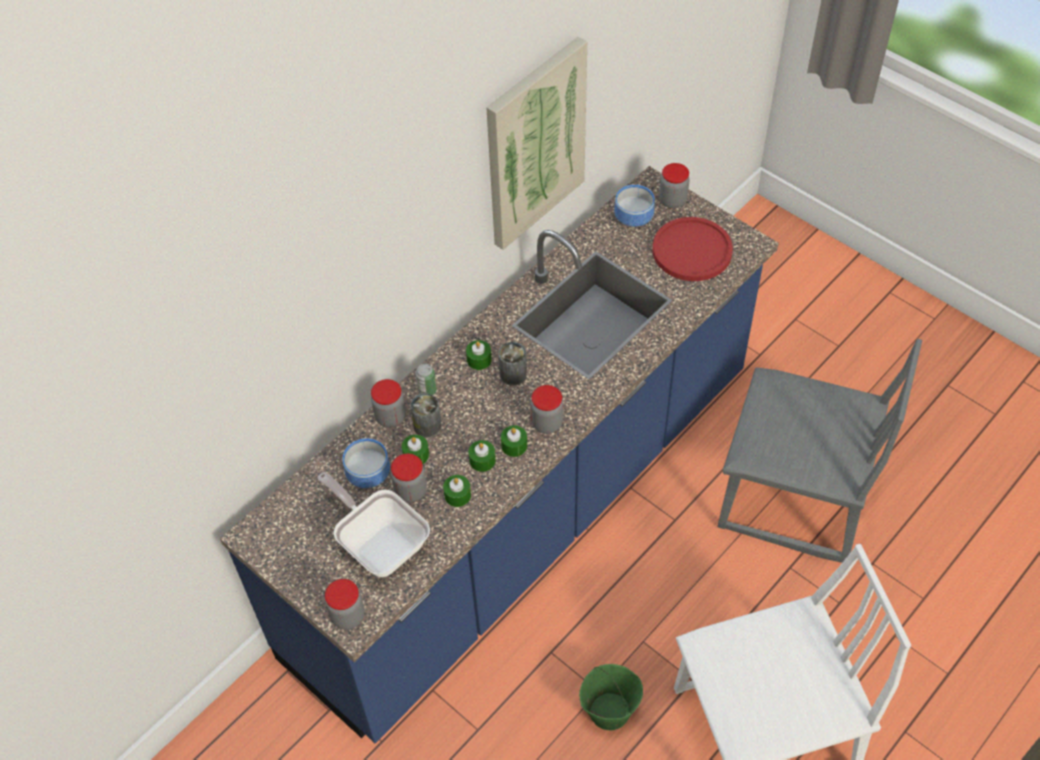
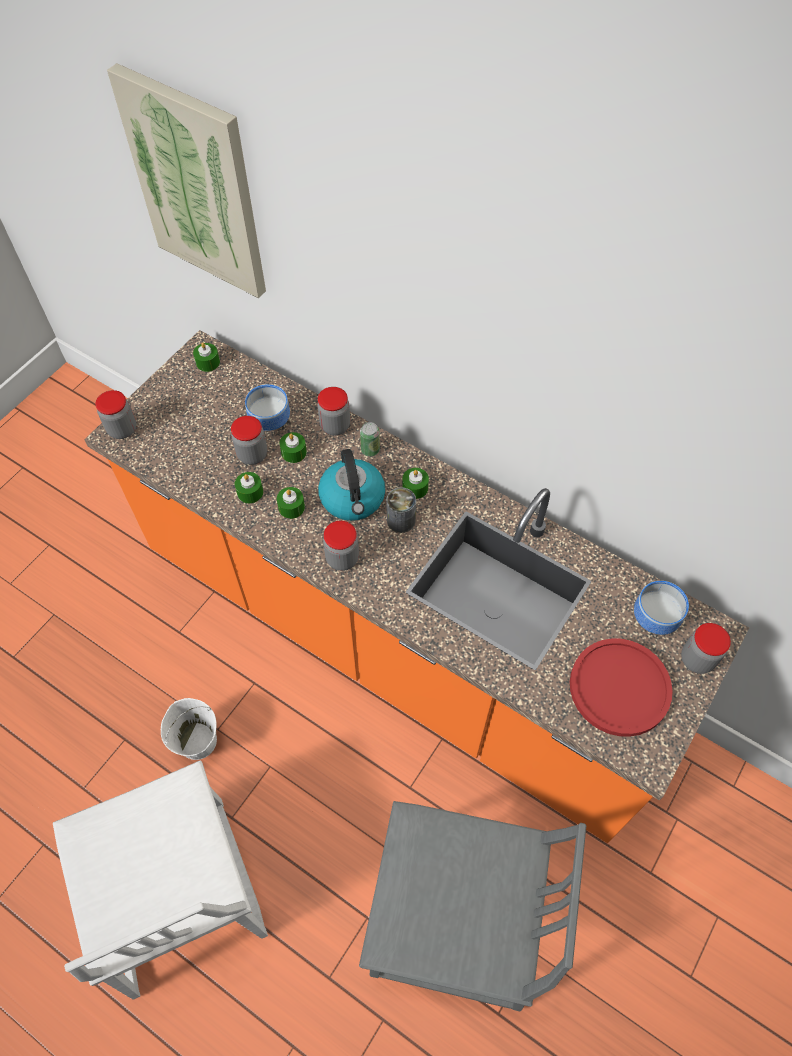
camera: 80 degrees right, 5 degrees up
blue counter [220,166,779,744] -> orange counter [84,330,749,843]
frying pan [317,472,430,577] -> none
can [410,393,442,438] -> none
picture [486,37,587,250] -> picture moved to [107,63,266,298]
green candle [501,425,527,457] -> green candle moved to [193,343,220,372]
green bucket [579,664,643,730] -> white bucket [161,698,217,760]
grey chair [718,339,922,563] -> grey chair turned 90 degrees counterclockwise [359,801,586,1011]
none -> kettle [318,449,385,521]

